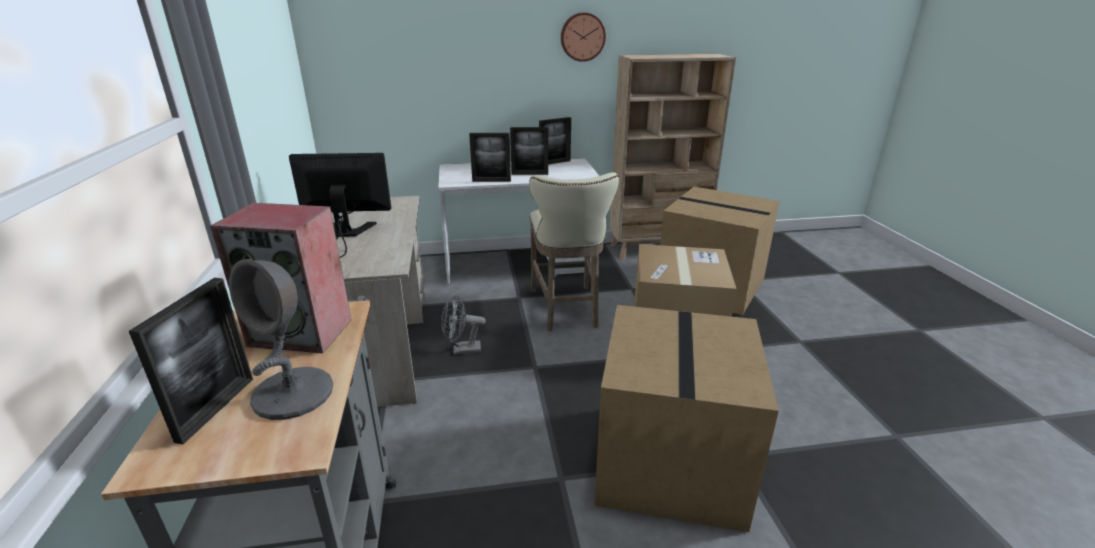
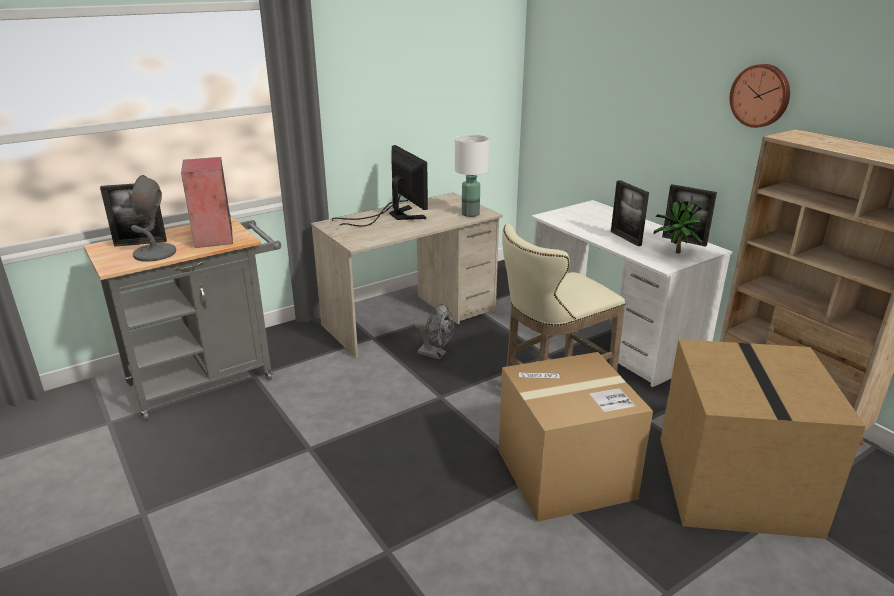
camera: 65 degrees right, 0 degrees up
grey fan [441,295,486,355] -> grey fan turned 150 degrees clockwise [414,304,454,360]
picture frame [469,133,511,182] -> none
cardboard box [594,305,779,532] -> none
none -> white table lamp [455,135,489,217]
none -> potted plant [653,201,703,254]

